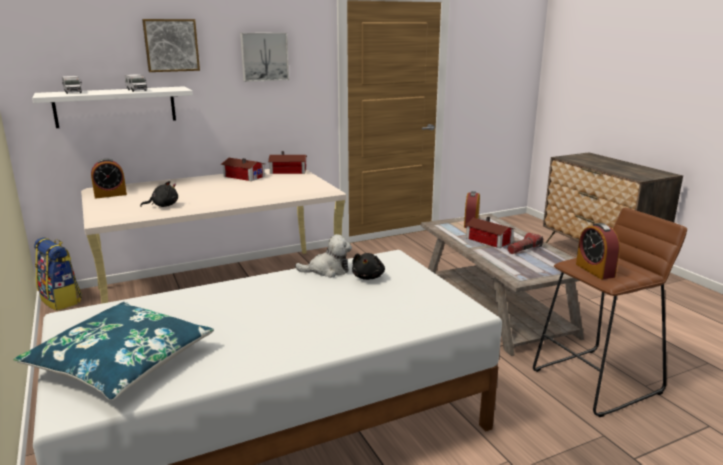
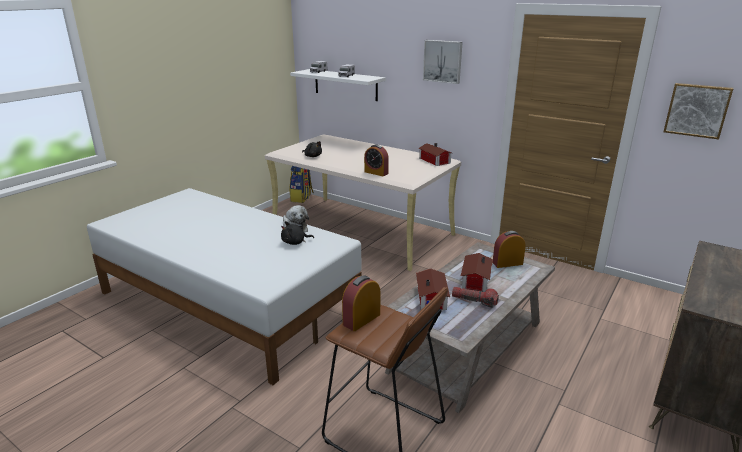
camera: 60 degrees right, 5 degrees up
blue pillow [14,302,214,400] -> none
alarm clock [91,158,127,199] -> alarm clock moved to [364,144,389,176]
picture [142,19,200,72] -> picture moved to [663,83,734,140]
toy house [221,158,265,181] -> toy house moved to [416,268,450,310]

